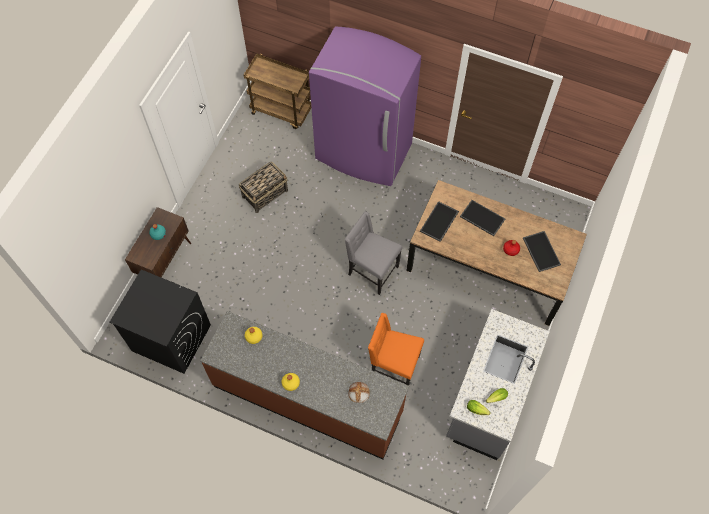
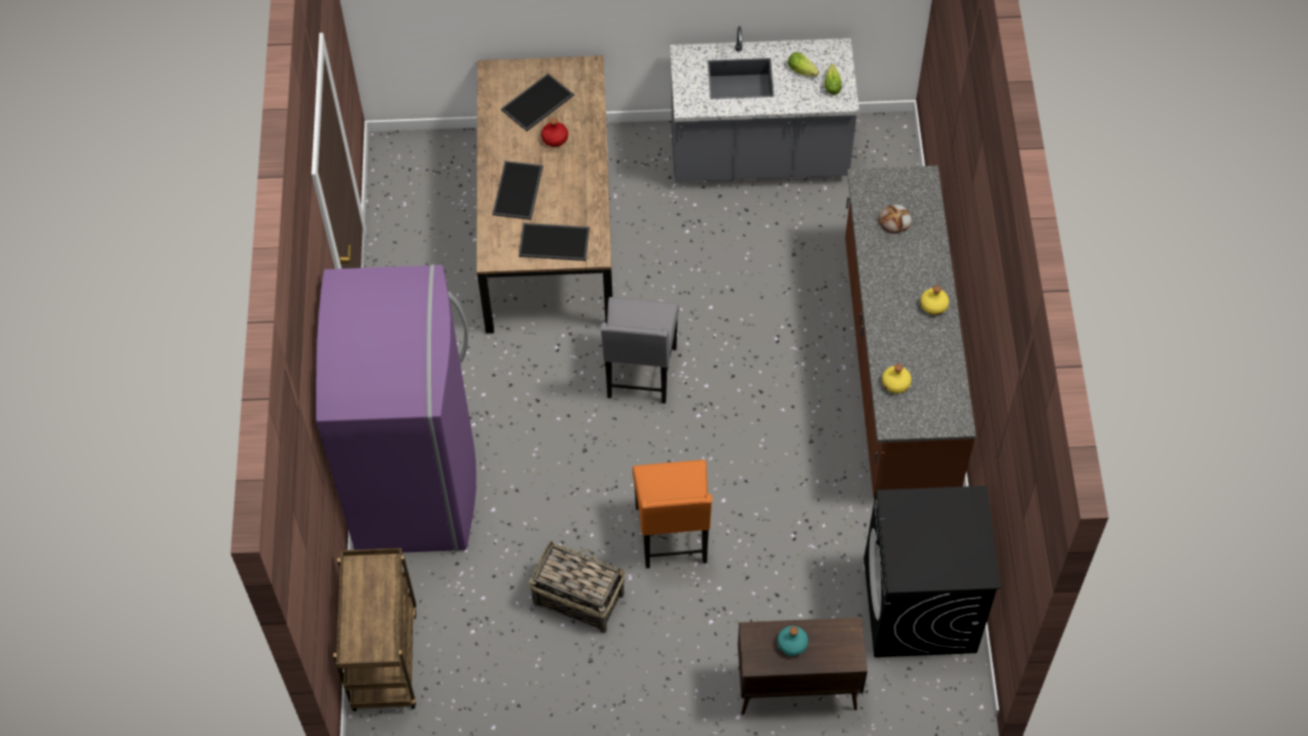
camera: 115 degrees left, 5 degrees down
orange chair [368,313,424,386] -> orange chair moved to [632,460,712,568]

